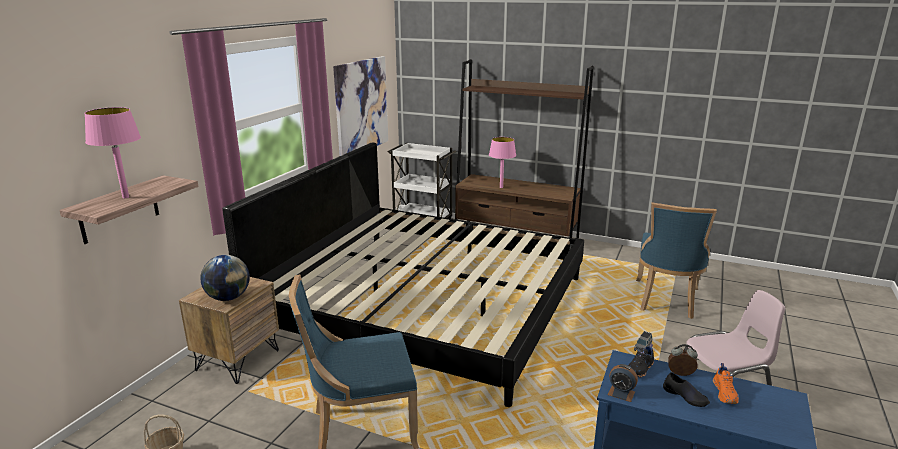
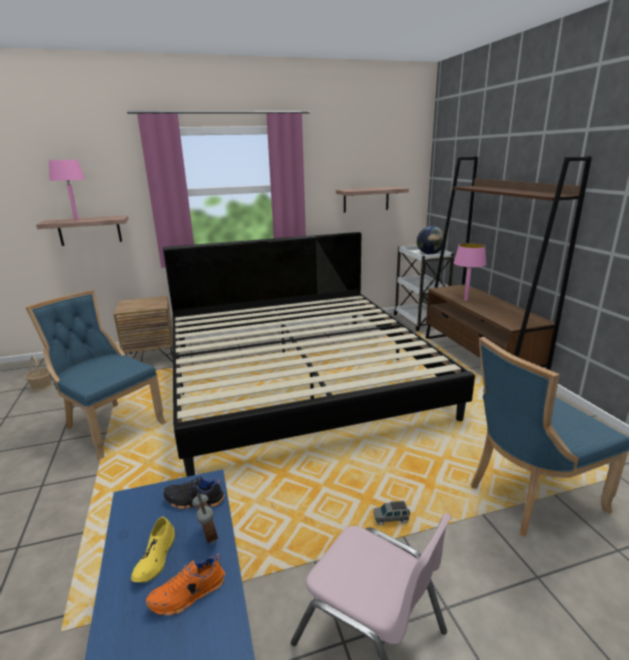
camera: 50 degrees right, 0 degrees up
globe [200,255,250,301] -> globe moved to [417,226,444,255]
picture [333,56,388,156] -> shelf [336,187,409,213]
alarm clock [608,364,638,402] -> none
black shoe [663,373,710,407] -> yellow shoe [131,516,175,582]

